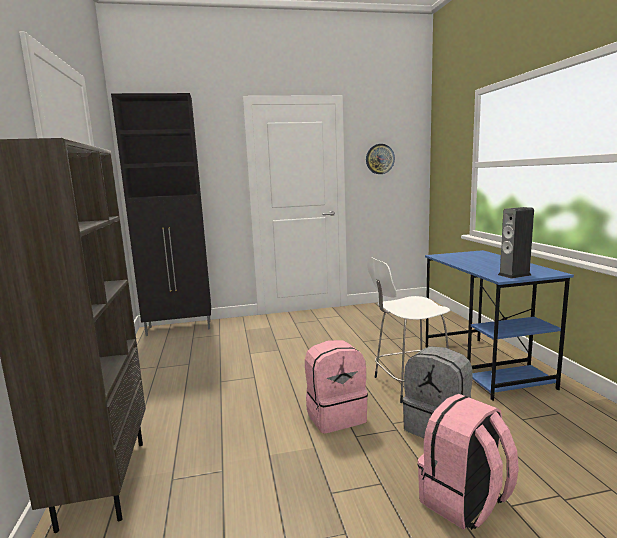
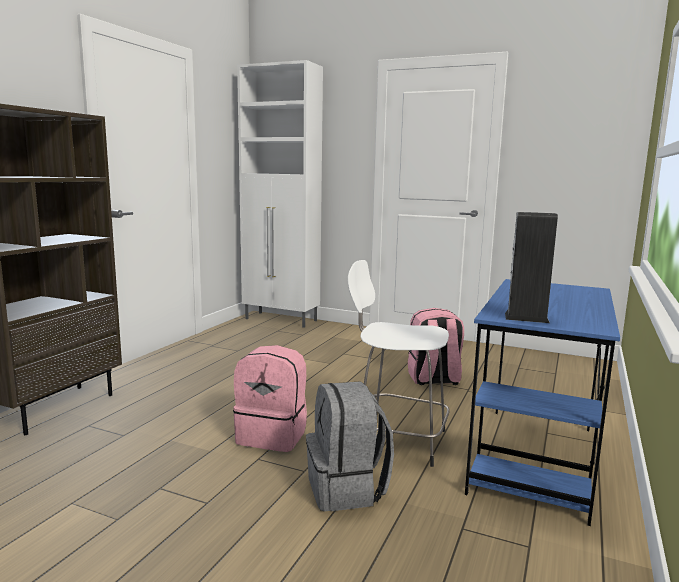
camera: 35 degrees right, 0 degrees up
black cabinet [111,93,211,336] -> white cabinet [237,60,323,328]
wall clock [366,144,395,174] -> none
pink backpack [417,394,519,530] -> pink backpack moved to [408,308,464,385]

